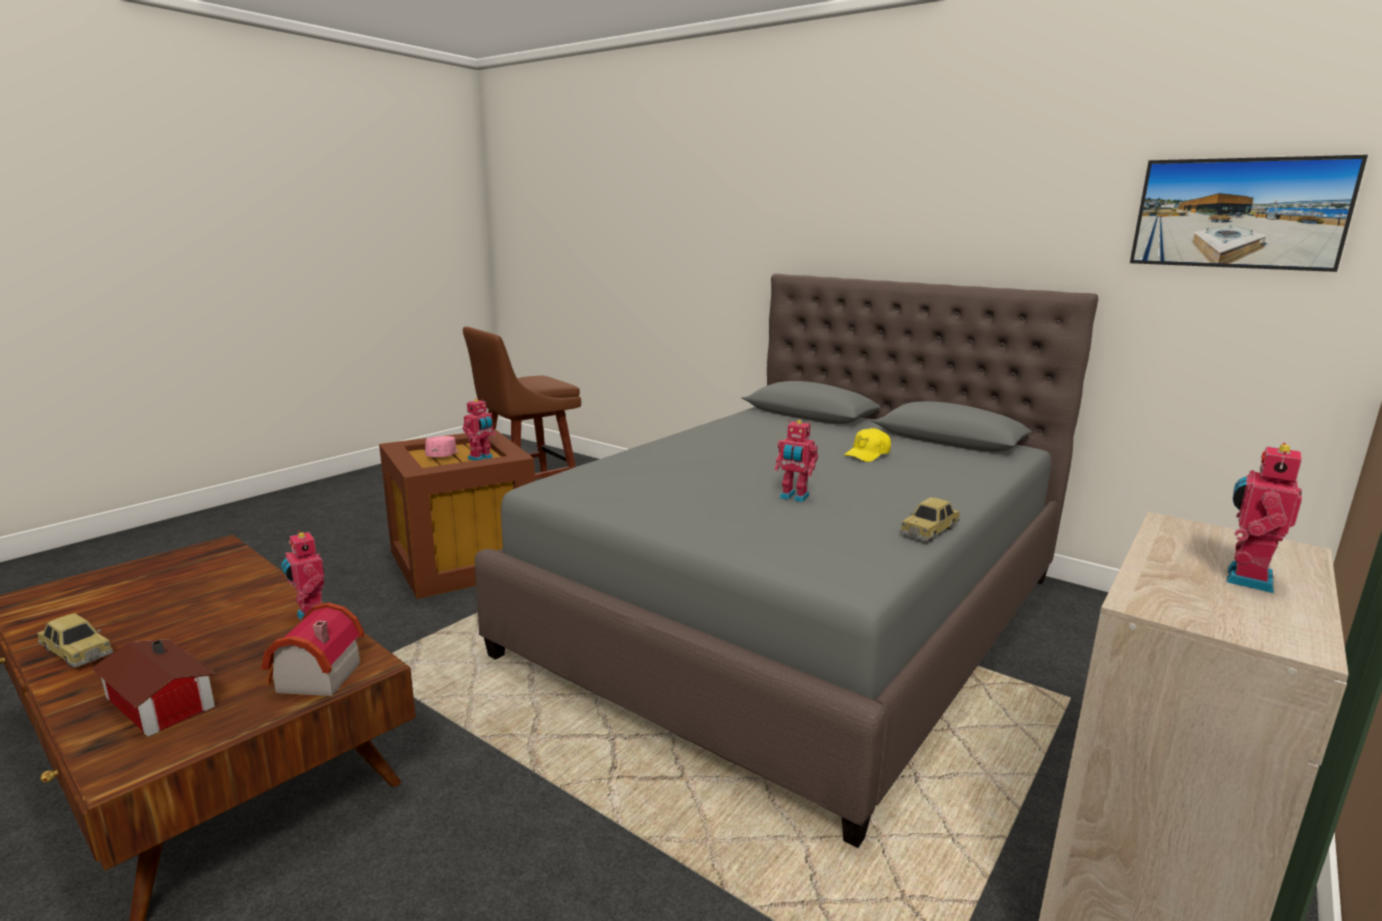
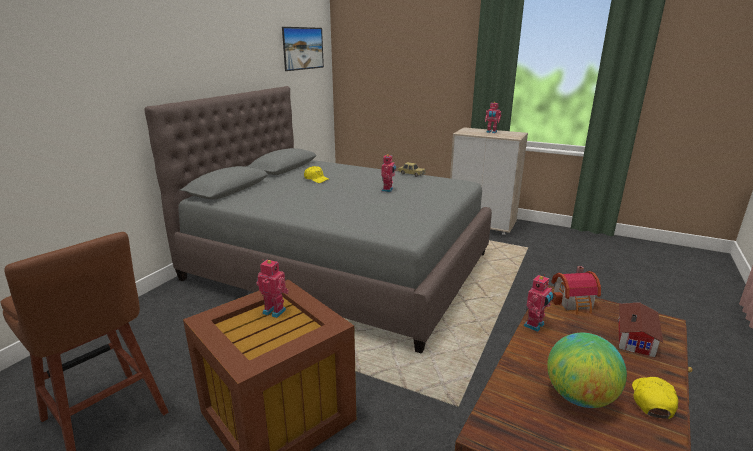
camera: 100 degrees left, 5 degrees up
toy car [37,613,113,668] -> yellow cap [632,377,678,419]
pink cap [425,436,458,457] -> none
none -> globe [547,333,627,408]

